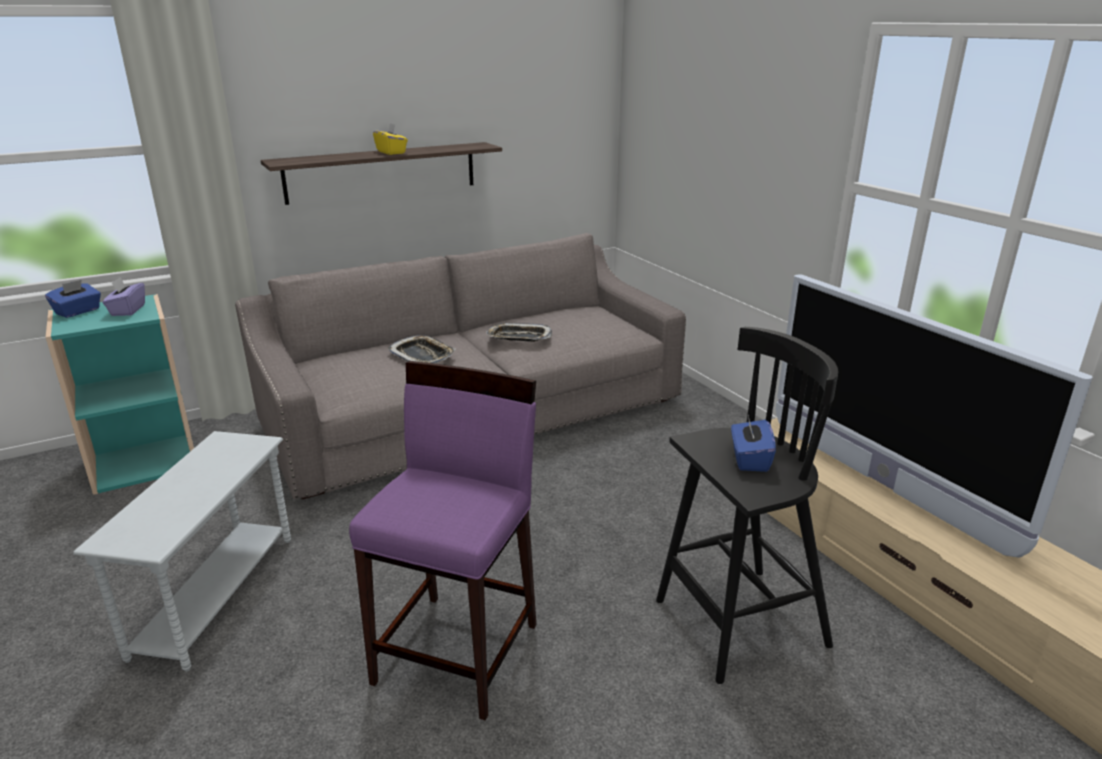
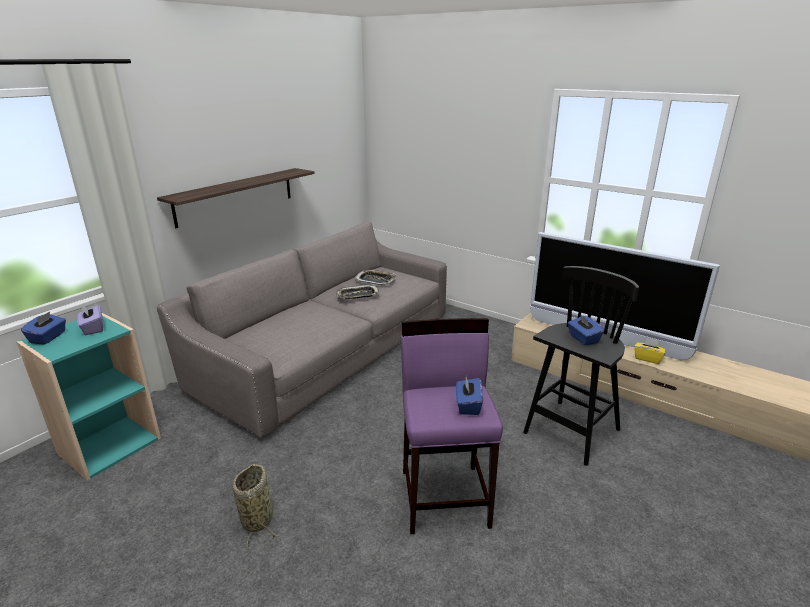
camera: 25 degrees left, 0 degrees up
white side table [73,431,291,672] -> basket [232,464,278,550]
yellow tissue box [373,123,408,155] -> yellow tissue box moved to [634,337,665,364]
tray [387,335,456,363] -> tray moved to [356,270,396,286]
none -> blue tissue box [456,377,483,415]

